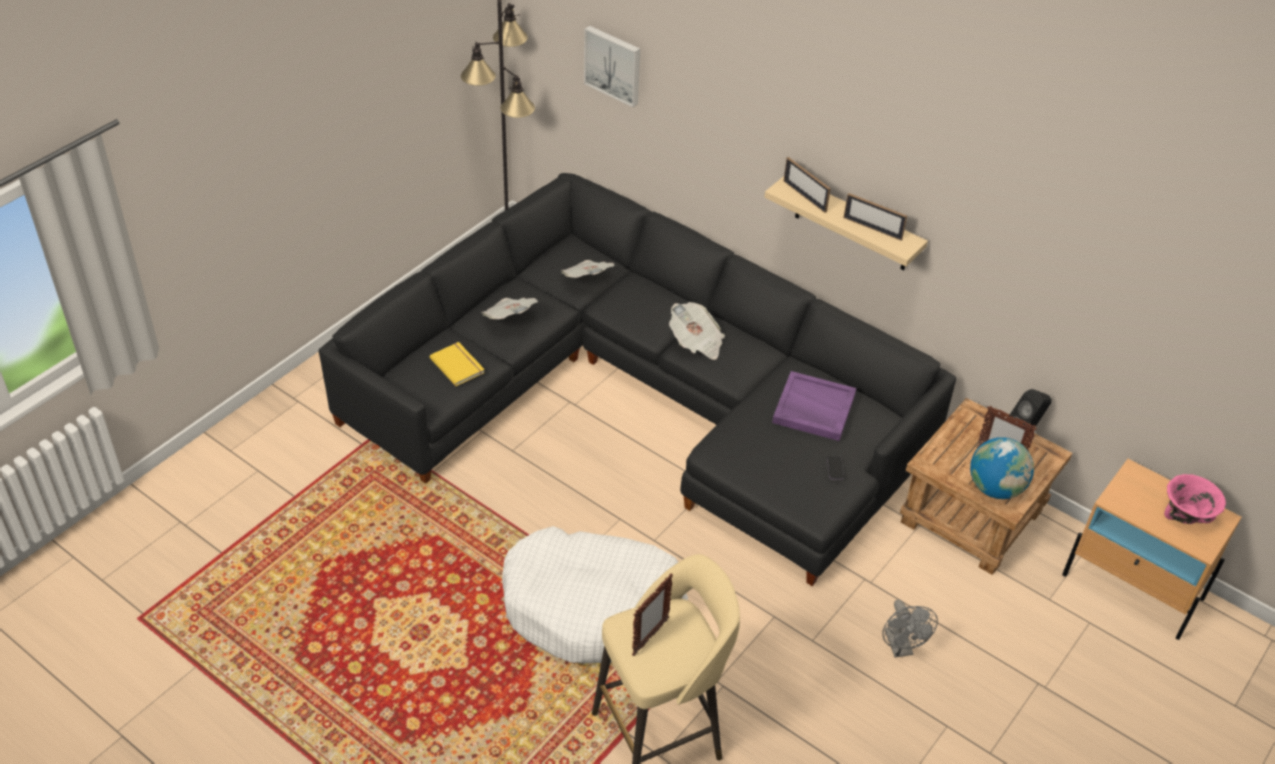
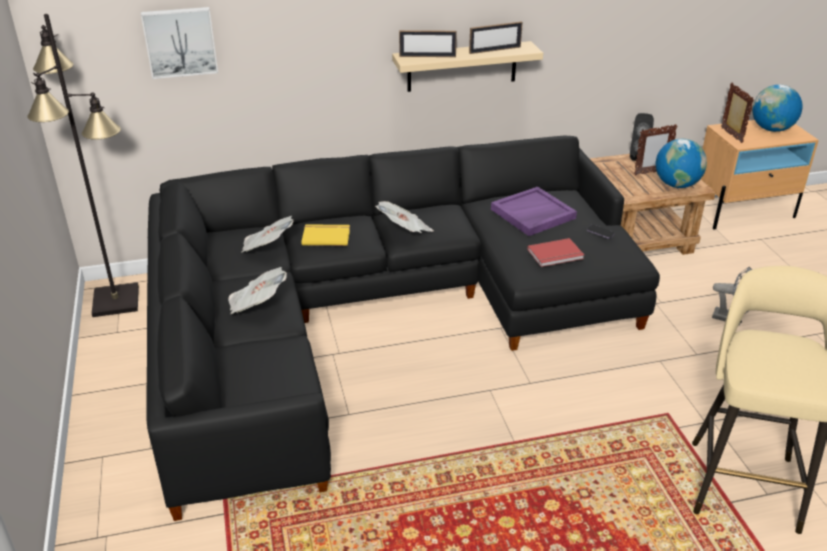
camera: 50 degrees left, 10 degrees down
yellow book [430,342,485,386] -> yellow book moved to [302,224,350,246]
white dog bed [502,526,688,663] -> none
picture frame [632,573,673,656] -> picture frame moved to [721,82,754,143]
pink bowl [1164,474,1226,524] -> globe [752,85,803,132]
none -> red book [527,238,584,267]

